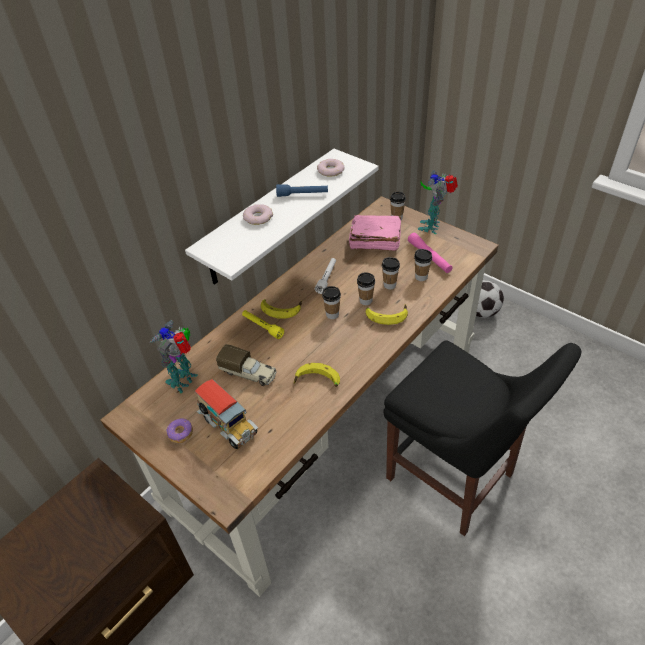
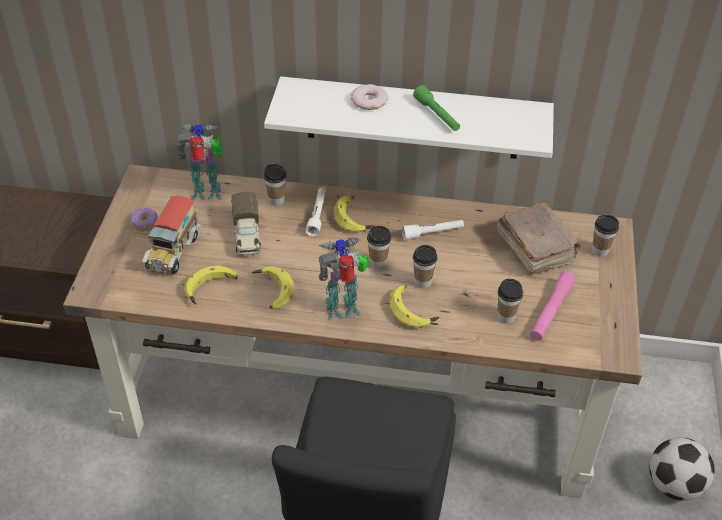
camera: 55 degrees right, 0 degrees up
yellow flashlight [242,310,284,339] -> white flashlight [305,188,326,237]
blue flashlight [276,184,328,197] -> green flashlight [413,85,460,131]
donut [317,159,345,177] -> none
pink book [349,215,401,251] -> brown book [497,202,582,274]
cup [382,257,400,289] -> cup moved to [264,164,287,206]
toy robot [418,170,458,234] -> toy robot moved to [318,238,371,321]
none -> banana [184,266,238,304]

